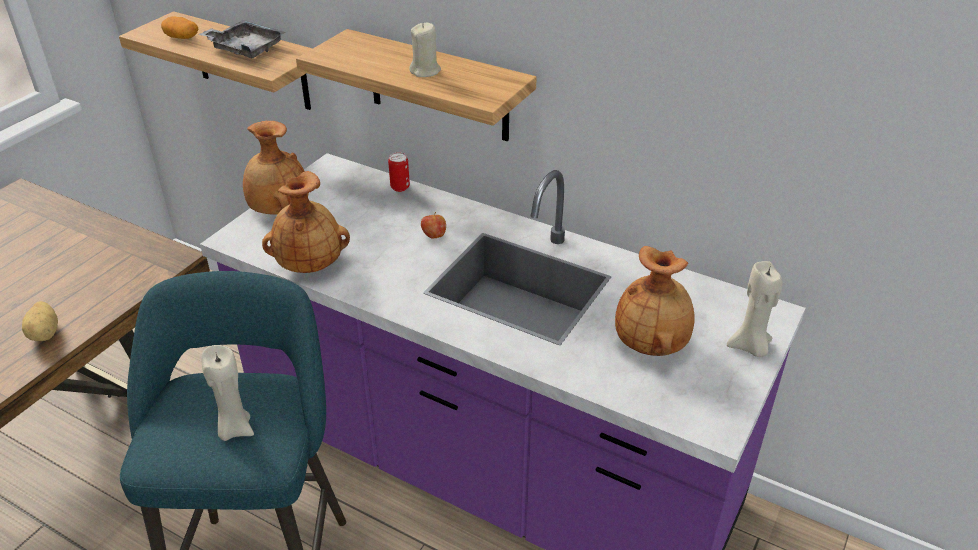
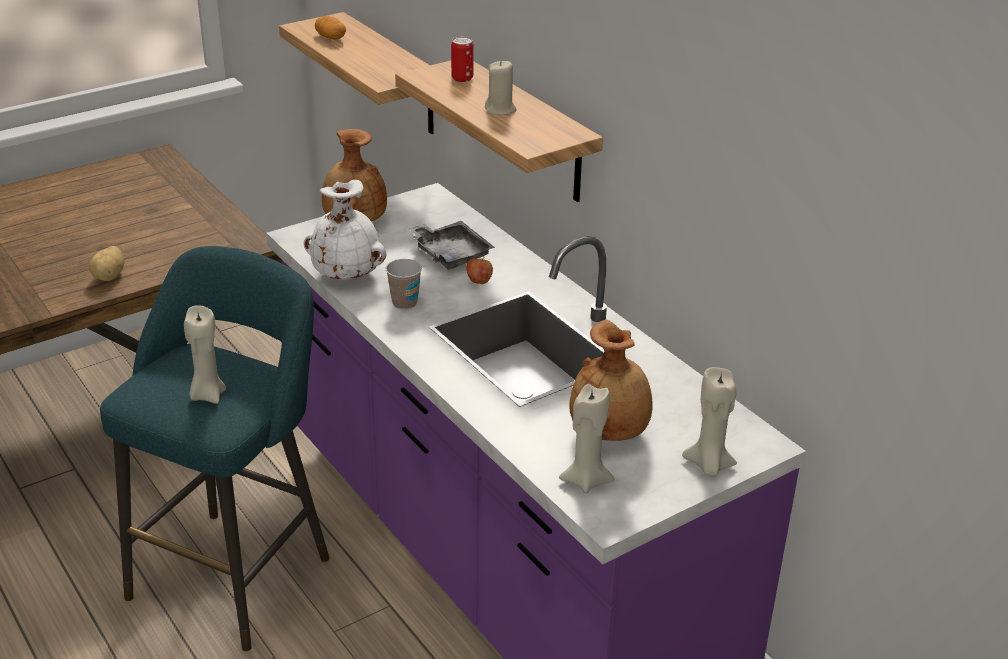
camera: 25 degrees right, 5 degrees down
grey tray [199,20,286,58] -> grey tray moved to [408,221,495,270]
brown vase [262,171,350,273] -> white vase [304,180,386,280]
can [388,153,410,192] -> can moved to [451,37,474,82]
none -> cup [386,259,422,310]
none -> beige candle [559,384,615,493]

